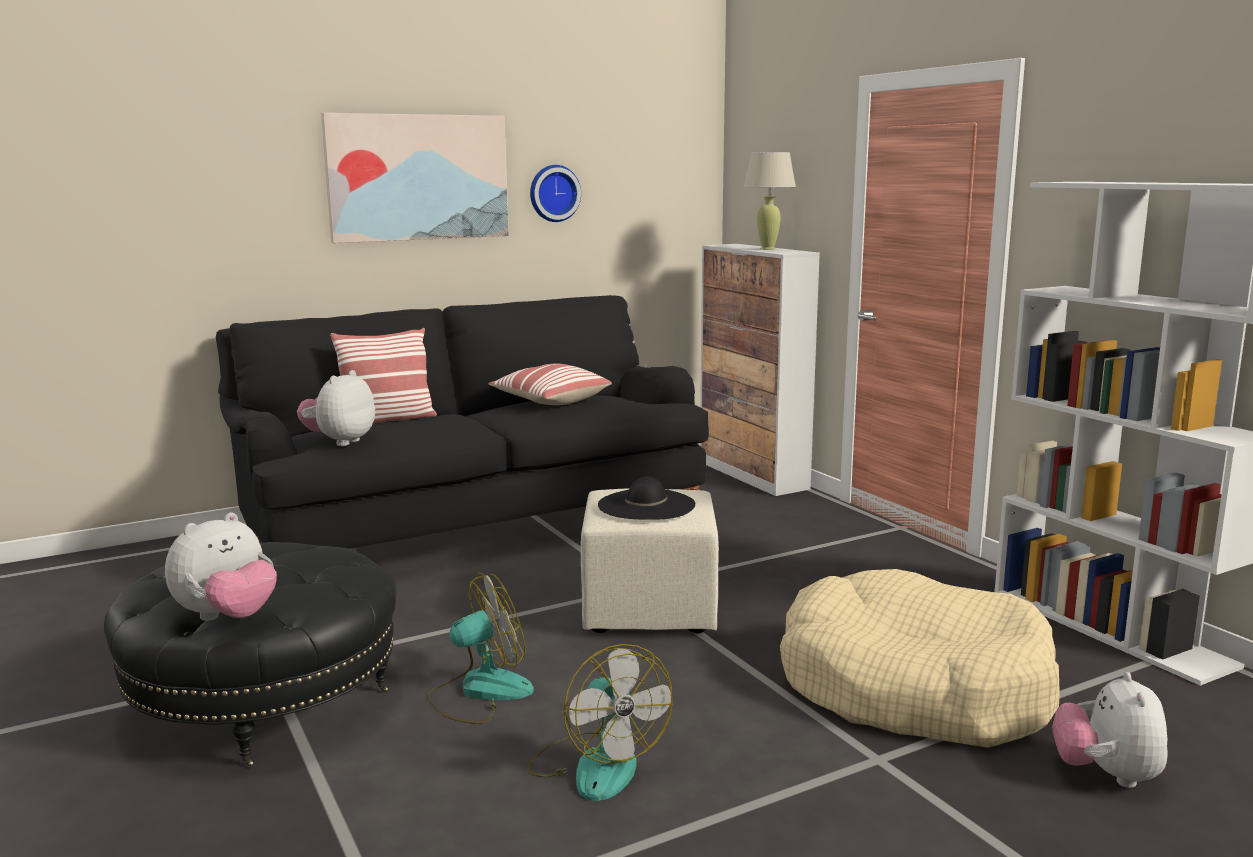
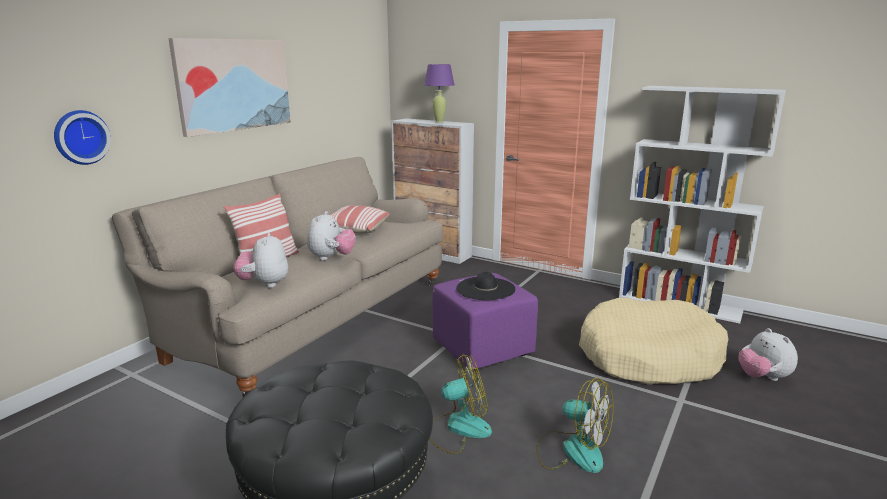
camera: 30 degrees left, 5 degrees up
plush toy [165,512,277,621] -> plush toy moved to [307,211,356,261]
black sofa [216,295,709,549] -> beige sofa [112,157,443,397]
fan [426,572,534,724] -> fan turned 45 degrees clockwise [429,354,492,454]
wall clock [530,165,581,222] -> wall clock moved to [54,110,111,165]
beige ottoman [581,488,719,633] -> purple ottoman [432,273,538,370]
beige table lamp [743,152,796,250] -> purple table lamp [424,64,454,123]

